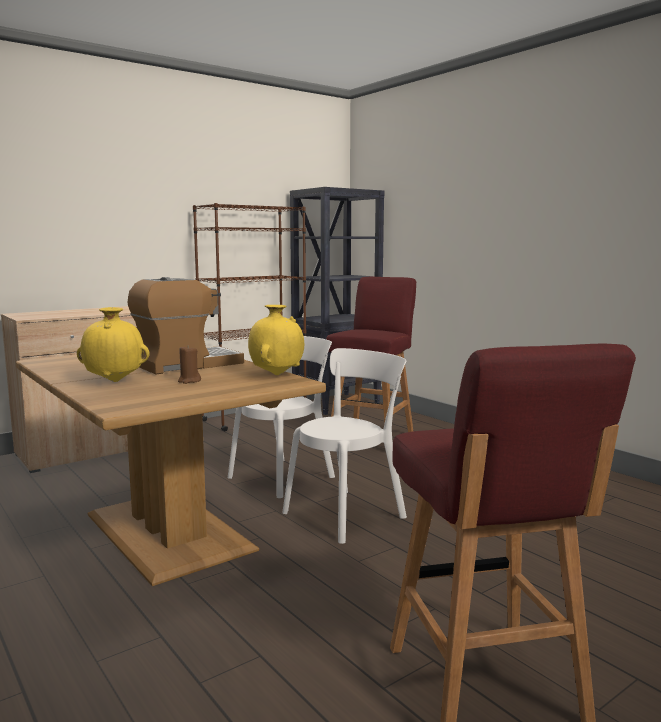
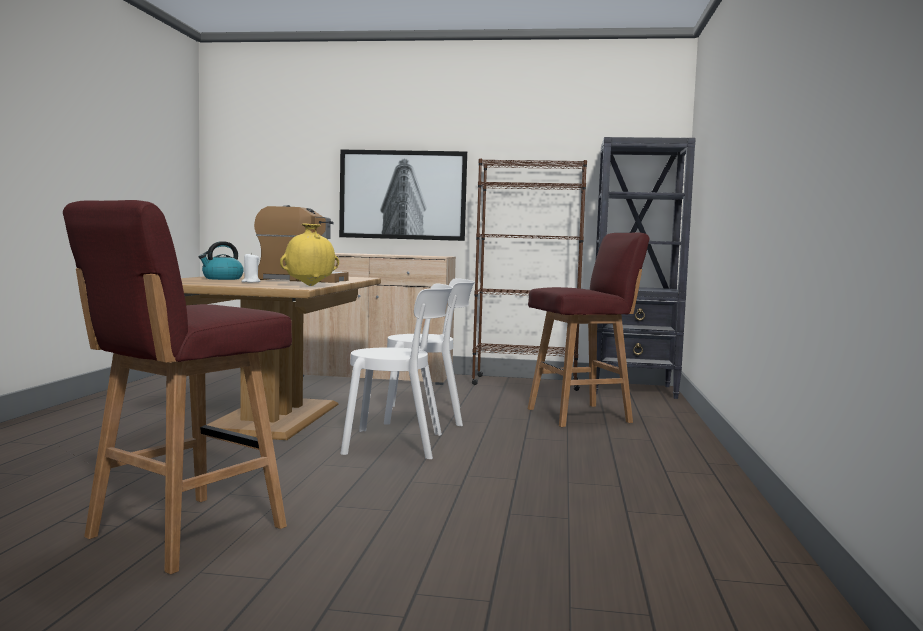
camera: 45 degrees right, 5 degrees down
yellow vase [77,307,150,382] -> kettle [199,241,244,280]
brown candle [178,346,201,384] -> white candle [241,253,260,282]
none -> picture [339,149,467,241]

